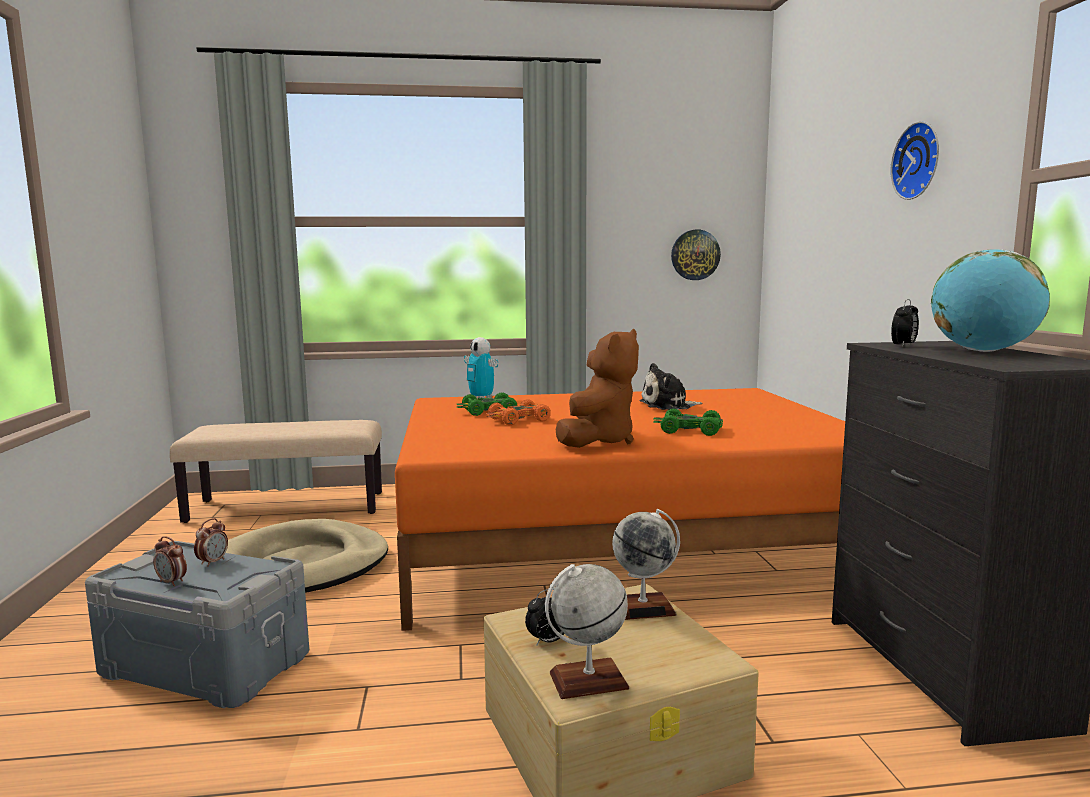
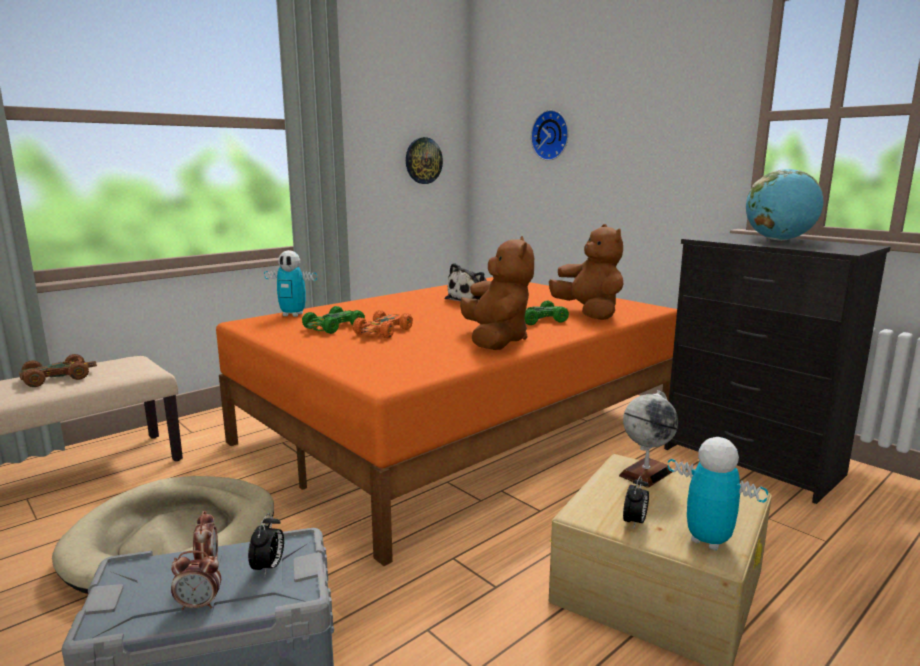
camera: 35 degrees left, 5 degrees up
globe [545,564,630,699] -> toy robot [668,437,768,551]
wall clock [891,121,939,200] -> wall clock moved to [531,110,569,161]
alarm clock [891,299,919,347] -> alarm clock moved to [248,513,284,576]
none -> brown toy car [19,354,97,387]
none -> brown plush toy [549,224,624,320]

